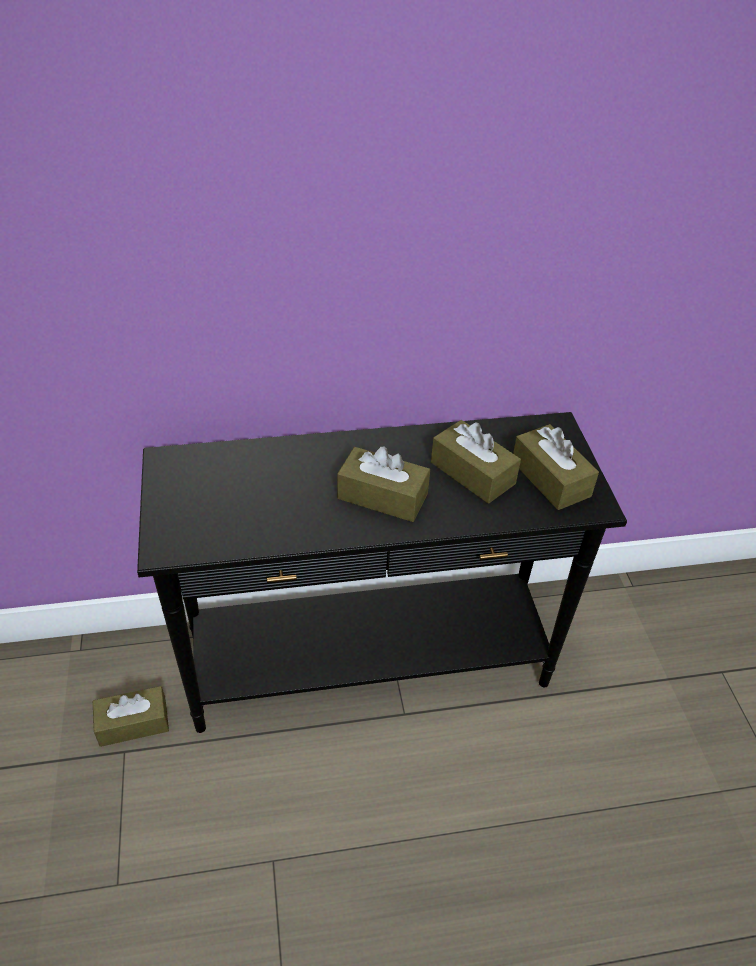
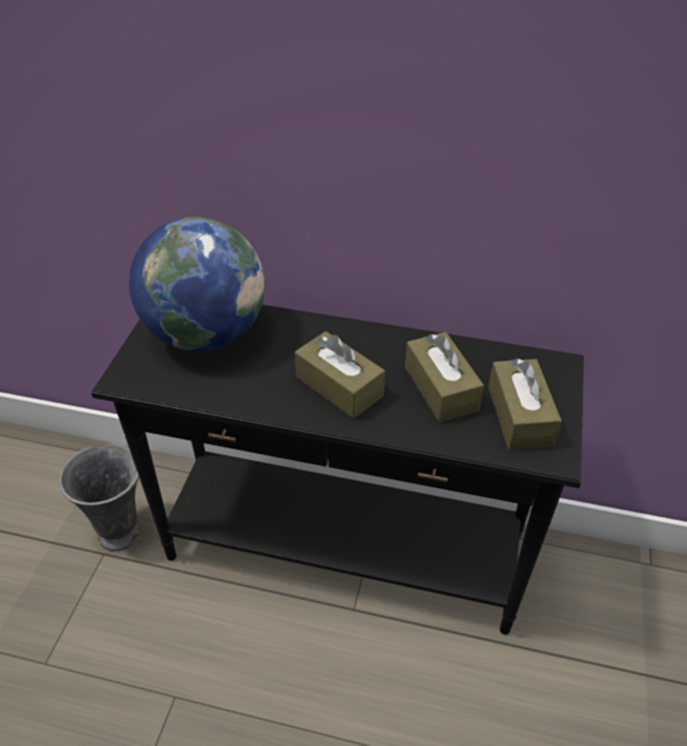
camera: 25 degrees right, 0 degrees up
brown tissue box [93,686,169,747] -> grey vase [58,443,141,551]
none -> globe [129,217,265,351]

